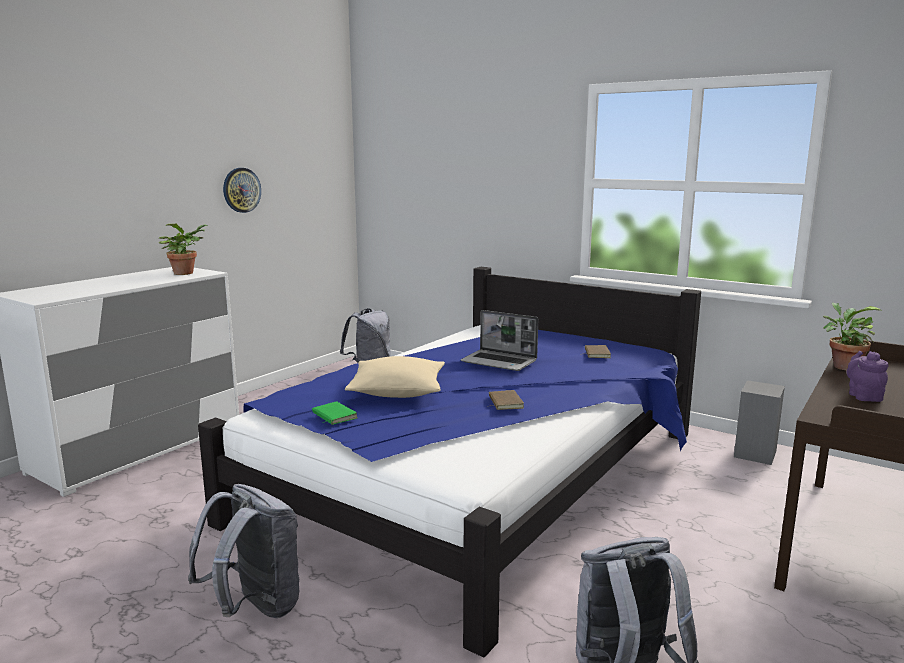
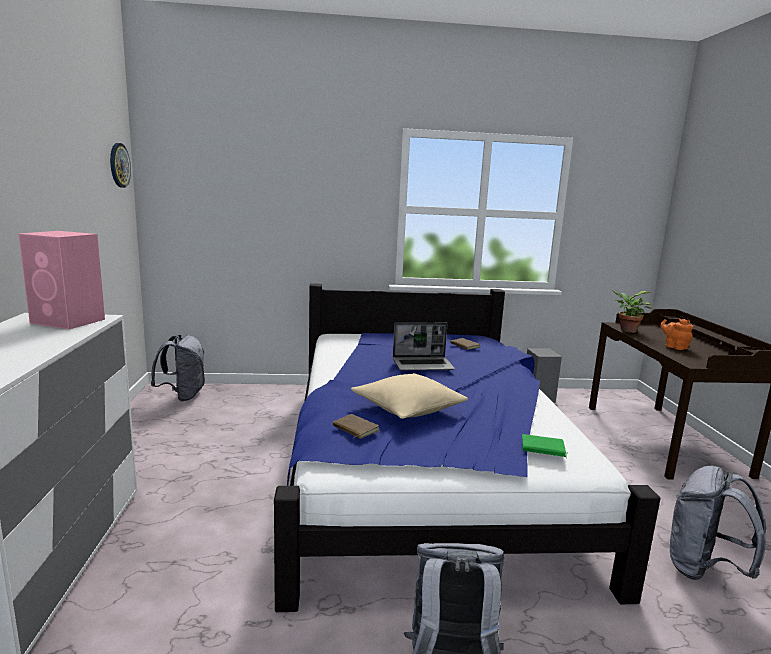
camera: 40 degrees left, 0 degrees up
potted plant [159,223,208,275] -> pink speaker [18,231,105,329]
wall clock [223,168,261,213] -> wall clock moved to [110,143,131,188]
green book [312,401,357,425] -> green book moved to [522,434,568,457]
brown book [489,390,524,410] -> brown book moved to [333,414,379,439]
purple teapot [846,351,888,402] -> orange teapot [660,319,693,350]

